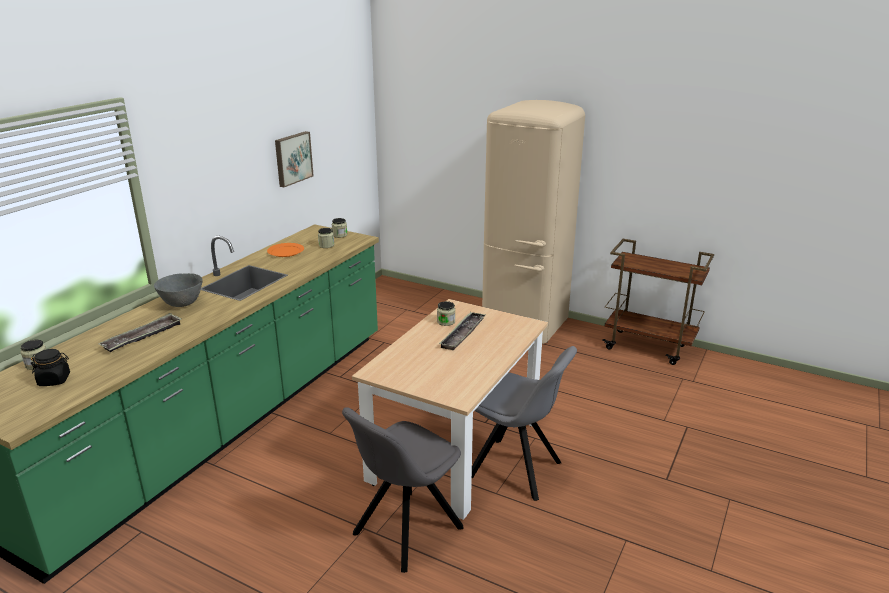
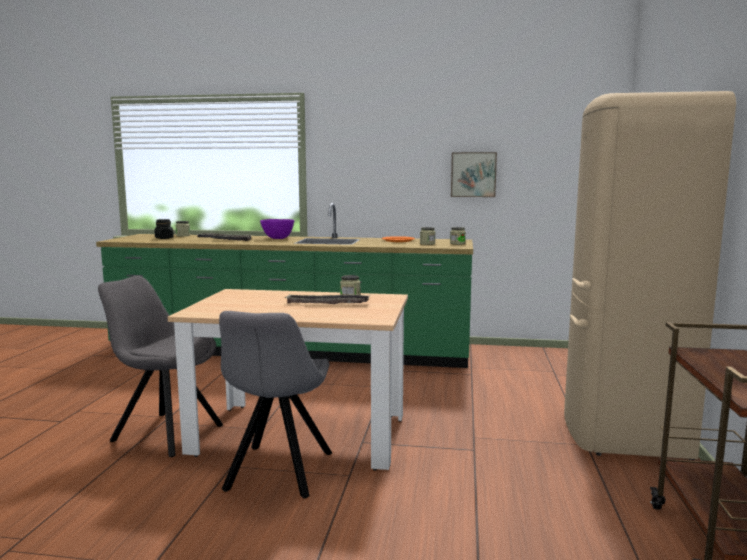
camera: 70 degrees right, 15 degrees down
grey bowl [154,273,203,307] -> purple bowl [260,219,294,239]

